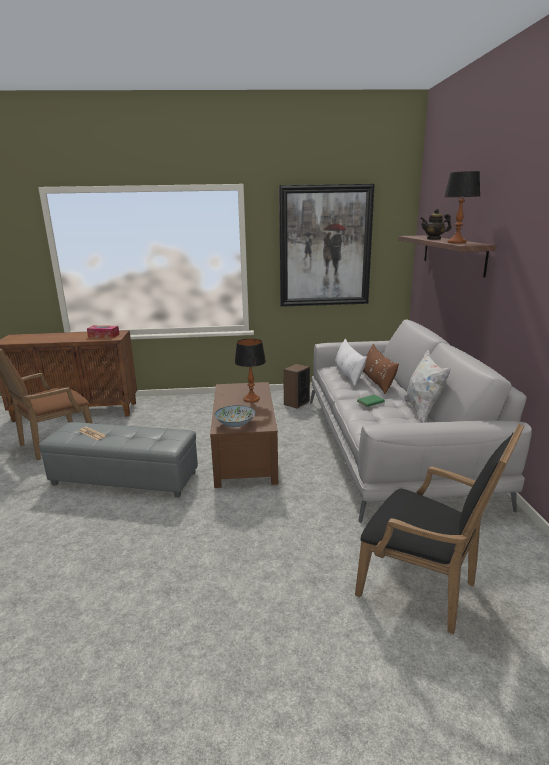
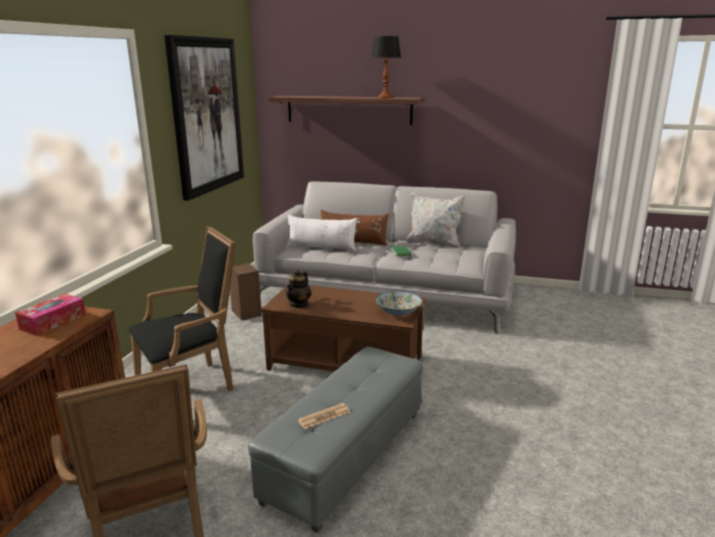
camera: 70 degrees left, 0 degrees up
table lamp [235,339,266,403] -> none
black armchair [355,423,525,634] -> black armchair moved to [129,226,236,391]
teapot [420,209,451,240] -> teapot moved to [285,270,311,308]

